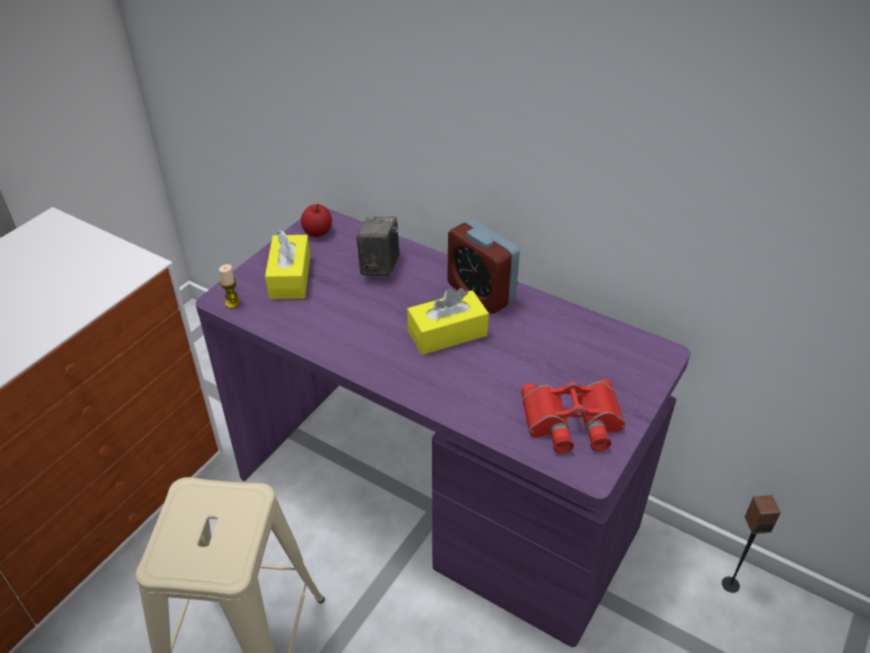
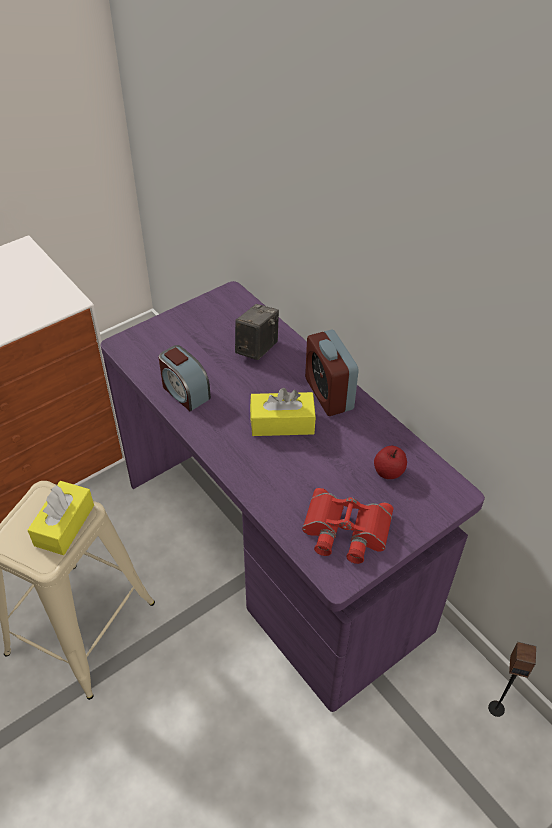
camera: 20 degrees right, 5 degrees up
candle [219,264,241,309] -> none
yellow tissue box [265,230,310,299] -> yellow tissue box moved to [28,481,94,555]
apple [301,204,332,237] -> apple moved to [374,446,407,479]
none -> alarm clock [159,345,211,411]

